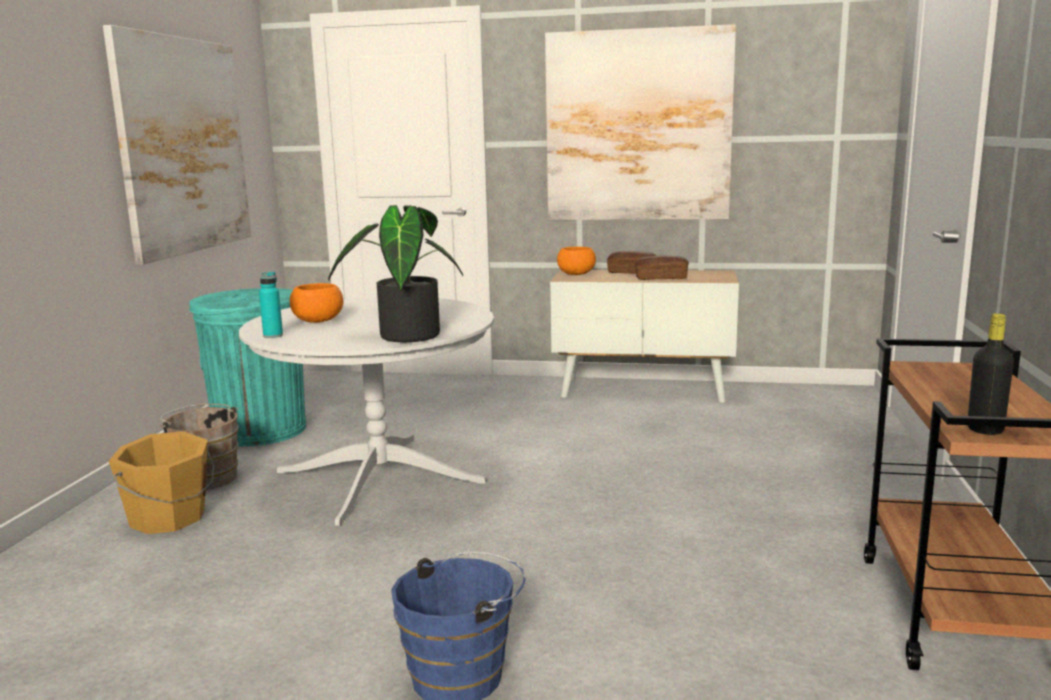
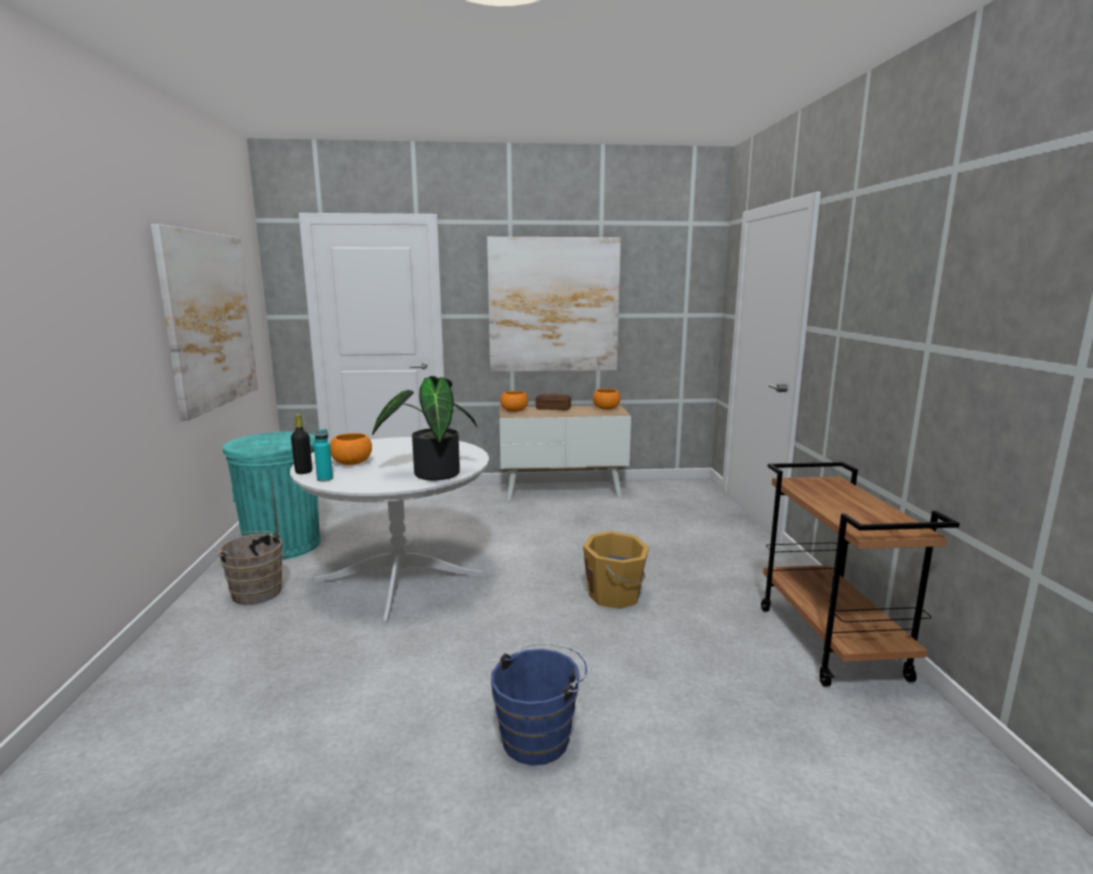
camera: 15 degrees left, 0 degrees up
orange bucket [109,431,214,534] -> orange bucket moved to [583,531,649,609]
bread [635,255,689,280] -> none
black bottle [968,313,1014,435] -> black bottle moved to [291,414,312,474]
none -> orange bowl [593,389,620,410]

